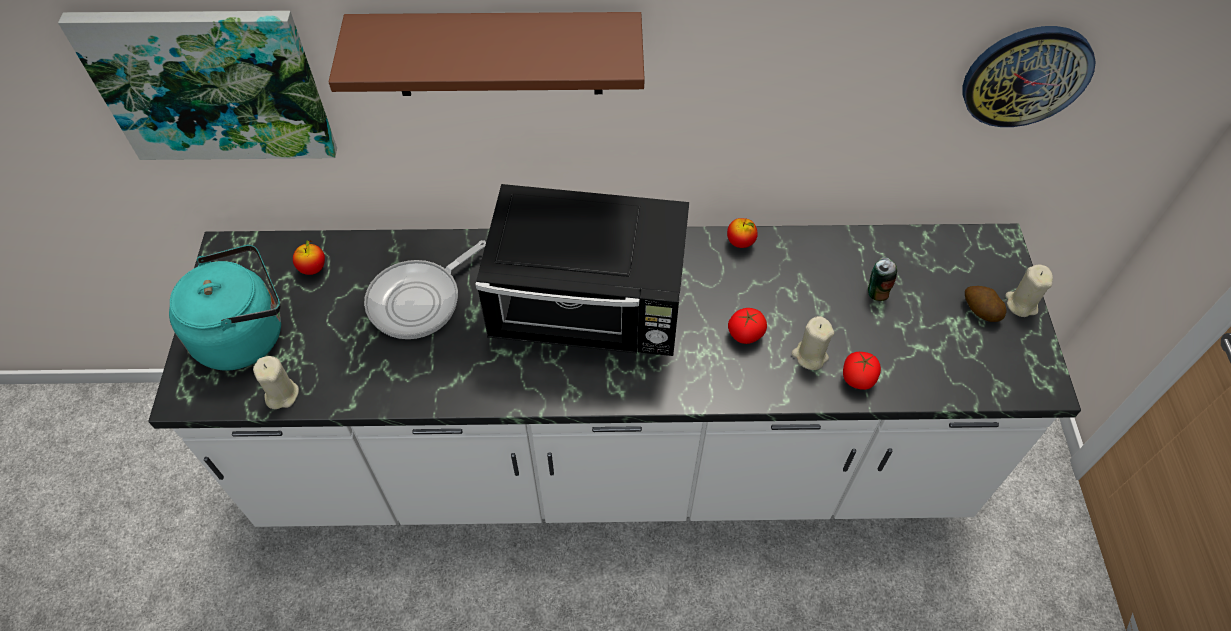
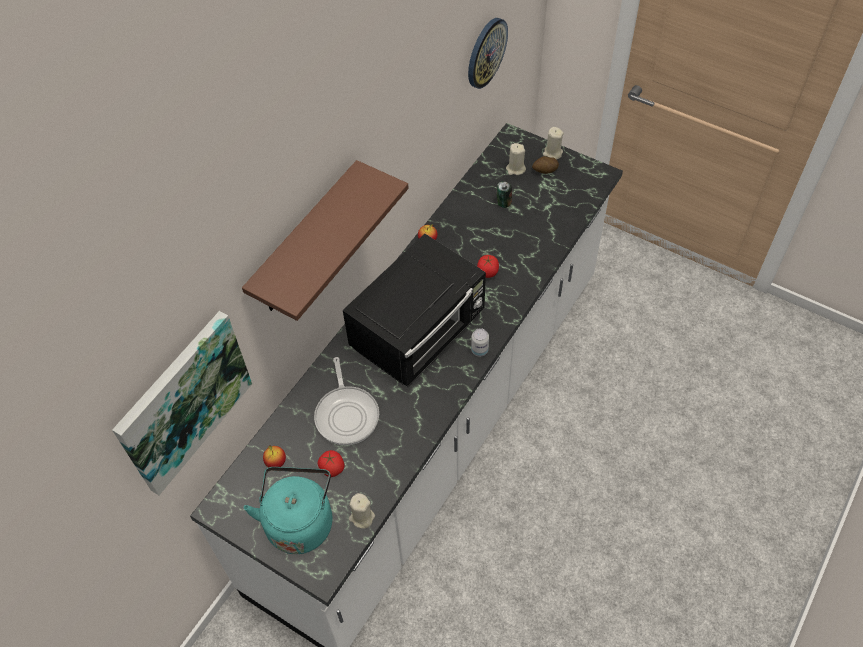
camera: 55 degrees left, 0 degrees up
beige candle [792,316,834,370] -> beige candle moved to [506,143,526,175]
tomato [843,352,881,390] -> tomato moved to [318,450,345,477]
none -> can [471,328,489,357]

